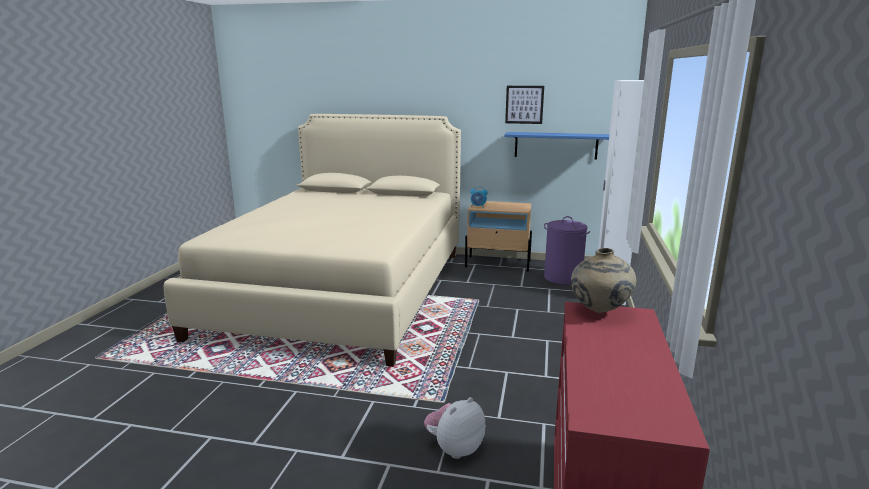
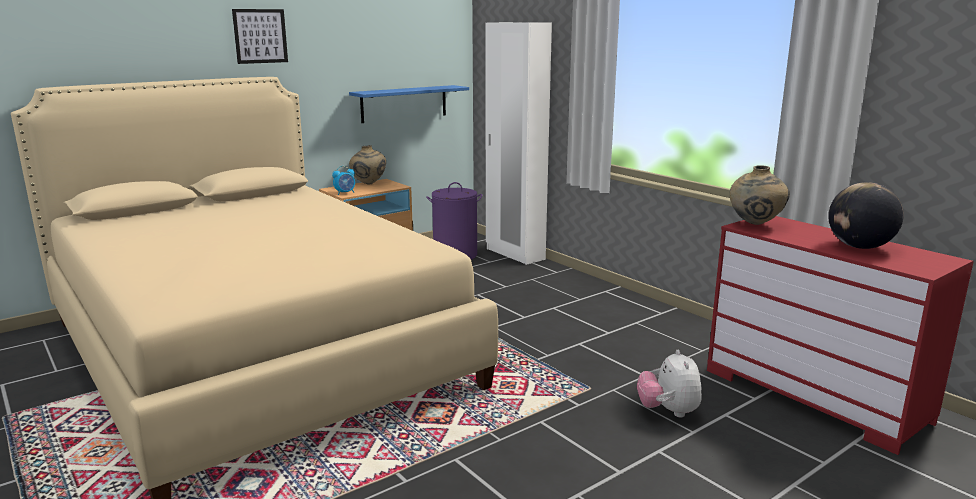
camera: 50 degrees left, 0 degrees up
picture [505,86,544,124] -> picture moved to [232,9,288,64]
none -> beige vase [349,145,386,185]
none -> globe [828,182,904,249]

